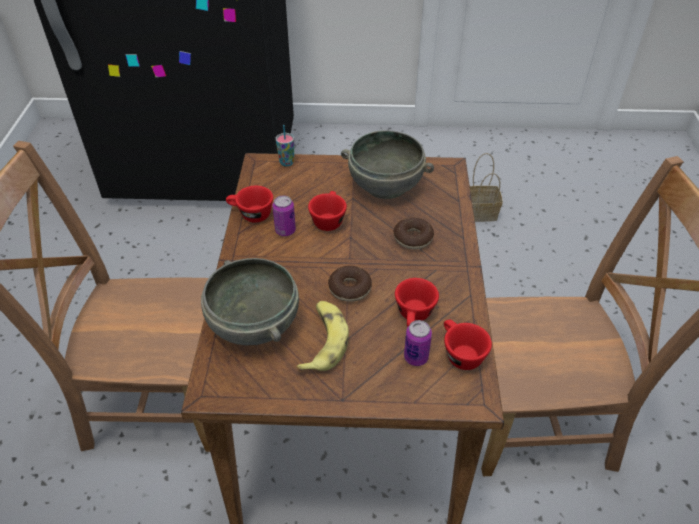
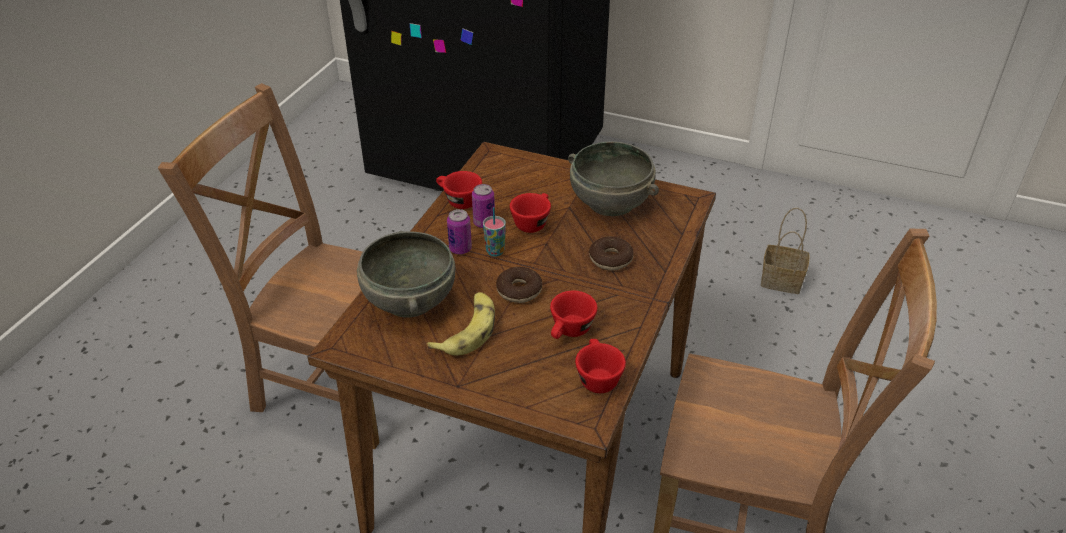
camera: 20 degrees right, 5 degrees down
cup [276,125,294,166] -> cup moved to [483,207,506,257]
can [404,320,432,366] -> can moved to [447,209,472,255]

